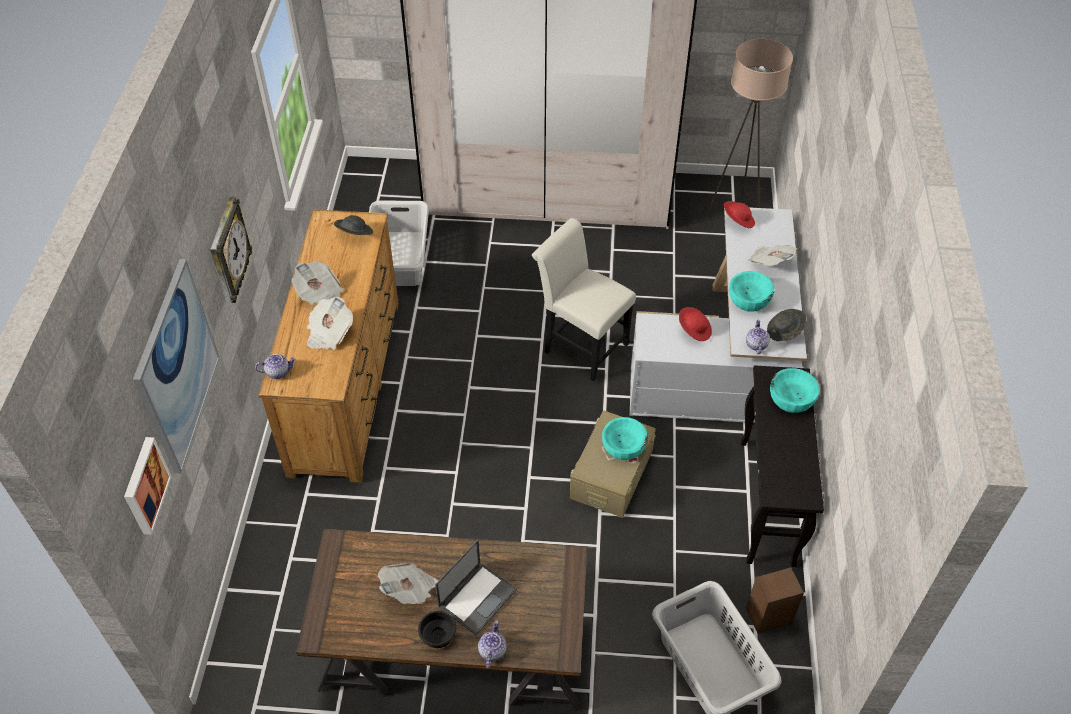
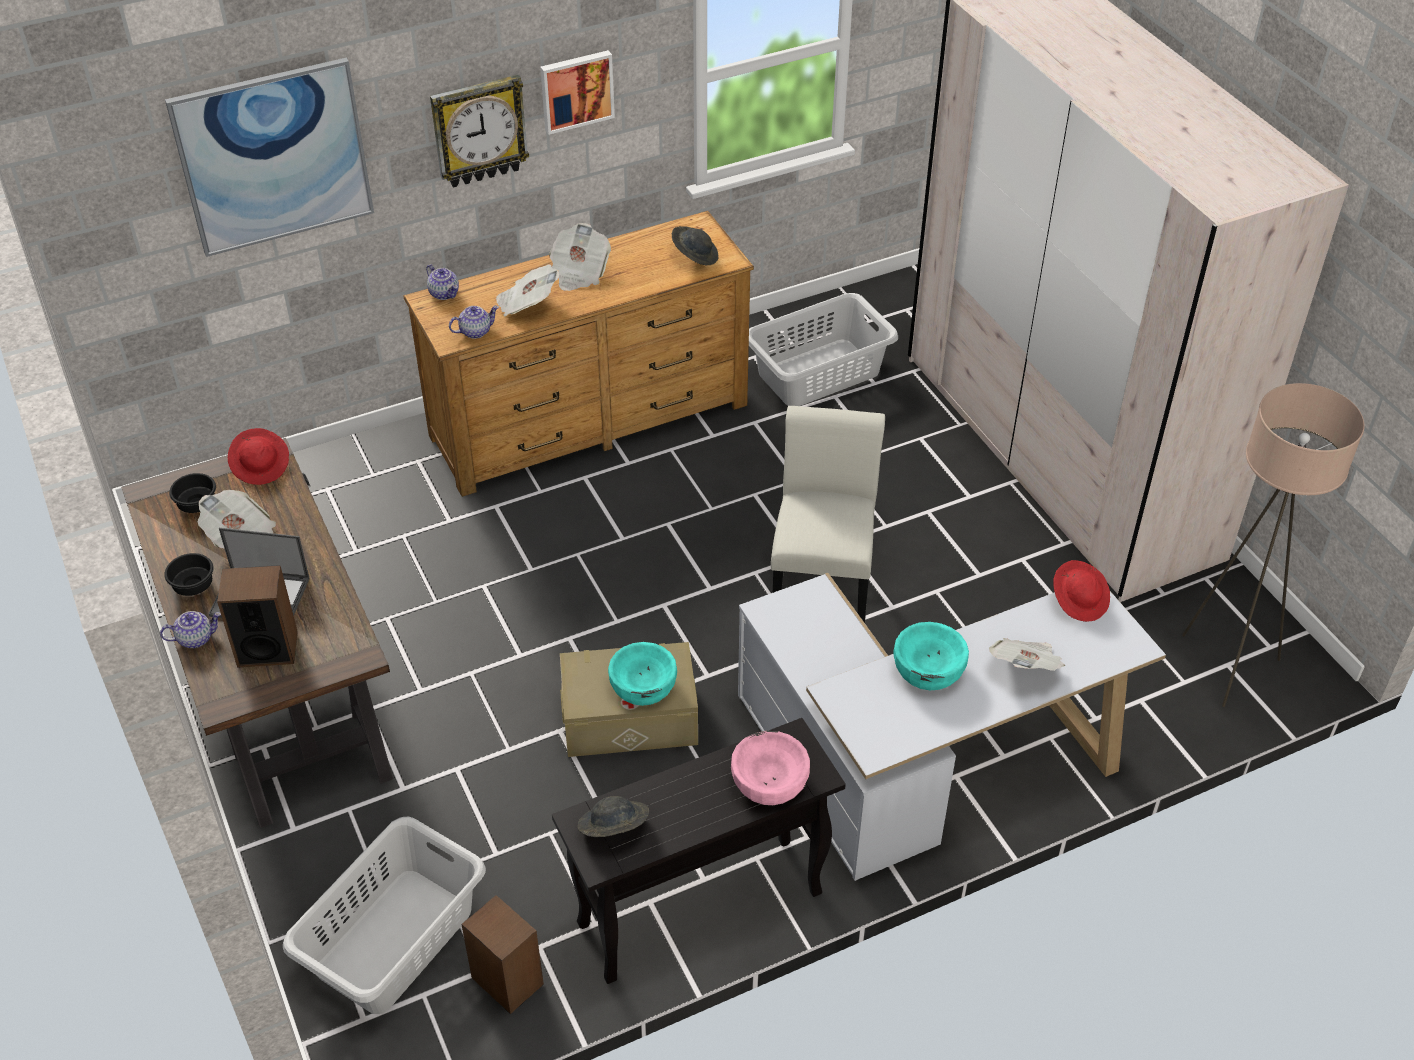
camera: 60 degrees right, 5 degrees down
picture [124,437,172,535] -> picture moved to [540,50,615,135]
red hat [679,307,712,341] -> red hat moved to [228,428,289,485]
teapot [746,319,770,354] -> teapot moved to [449,306,499,339]
grey hat [767,309,807,341] -> grey hat moved to [578,796,649,837]
turquoise bowl [770,368,820,413] -> pink bowl [731,731,810,805]
none -> black bowl [169,473,216,513]
none -> speaker [217,565,298,668]

